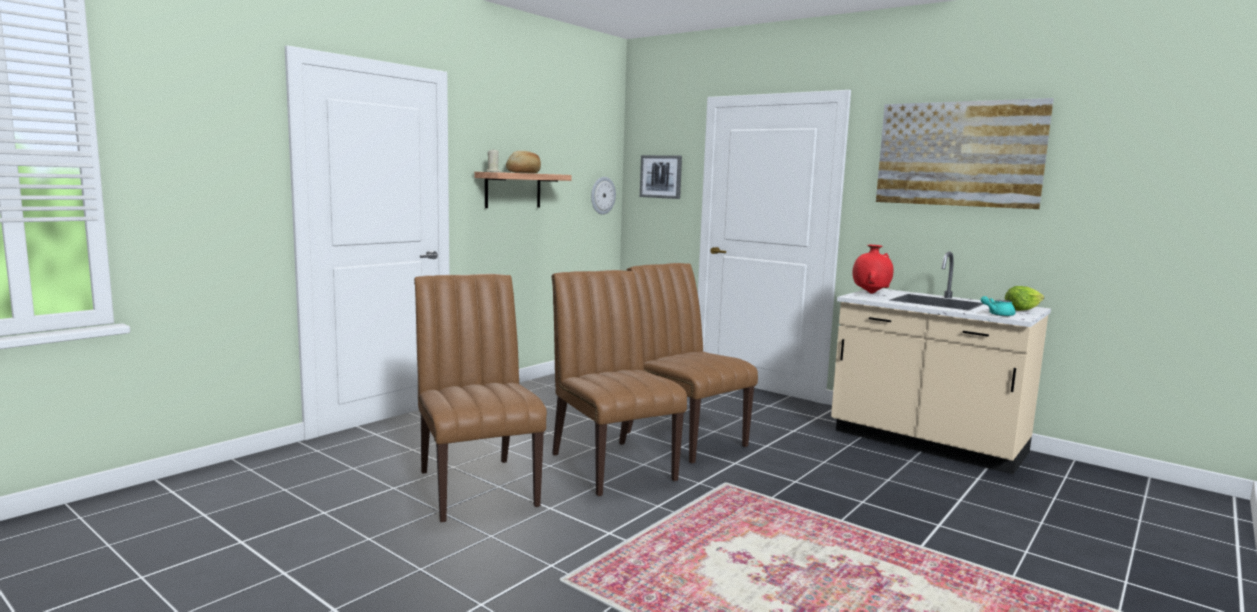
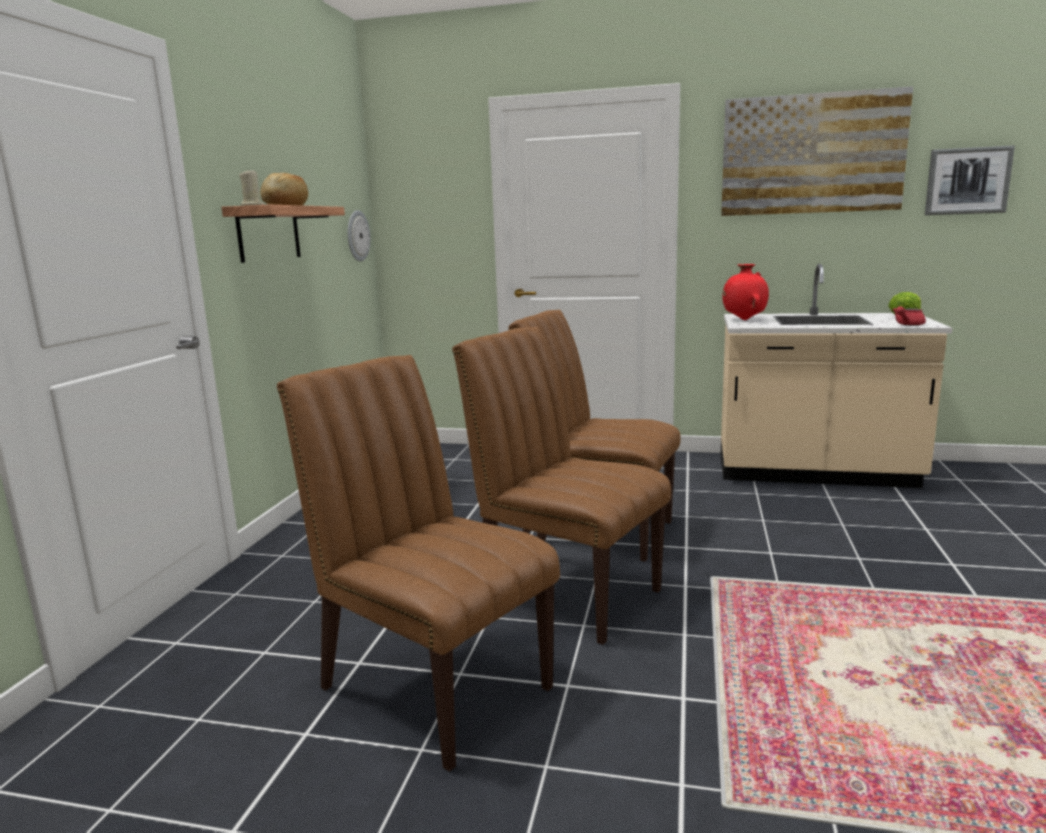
camera: 25 degrees left, 5 degrees up
picture [640,155,682,199] -> picture moved to [925,145,1015,215]
turquoise teapot [981,296,1016,316] -> red teapot [893,306,926,326]

